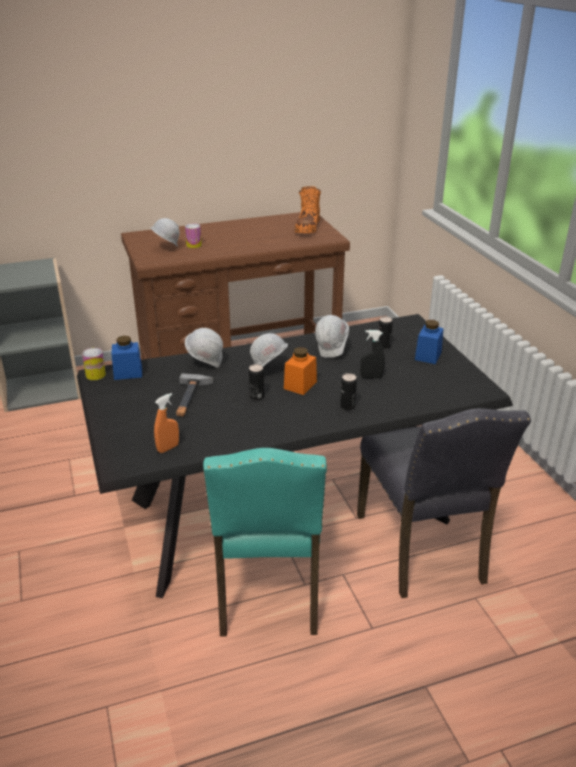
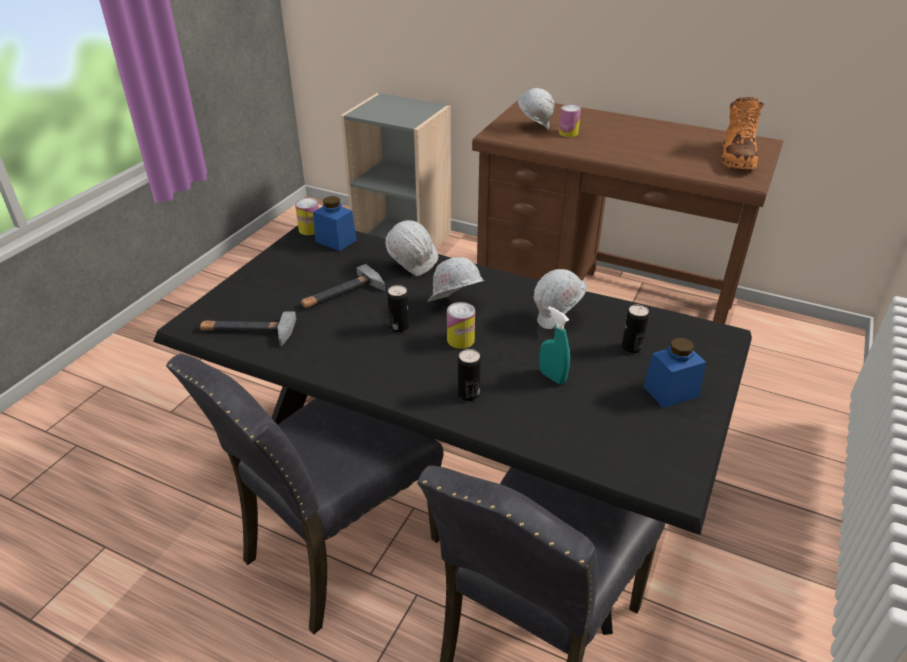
camera: 45 degrees right, 5 degrees up
orange spray bottle [154,393,179,453] -> hammer [200,311,296,347]
turquoise chair [203,448,327,637] -> grey chair [166,354,444,634]
orange jar [284,347,317,395] -> can [447,302,475,349]
orange boot [295,186,321,233] -> orange boot turned 45 degrees counterclockwise [721,97,764,169]
black spray bottle [360,330,385,379] -> turquoise spray bottle [539,306,570,384]

